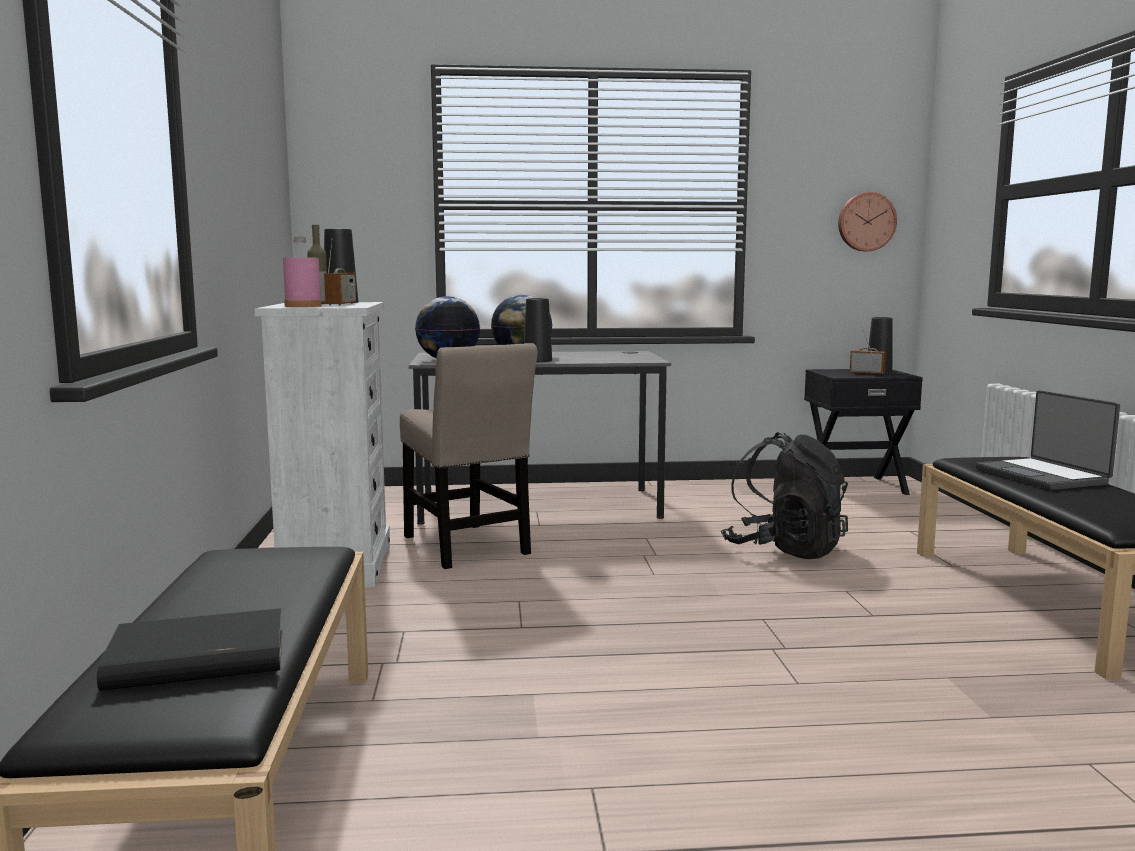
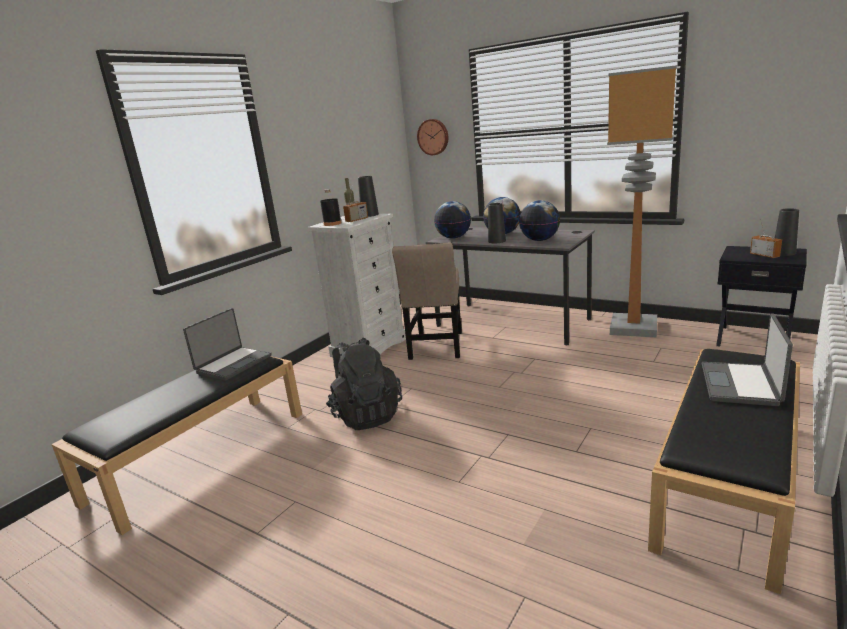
camera: 40 degrees right, 10 degrees up
black book [97,608,283,691] -> none
pink bottle [283,236,322,307] -> black bottle [320,189,342,226]
black backpack [721,432,848,559] -> black backpack moved to [326,337,402,430]
wall clock [838,192,897,251] -> wall clock moved to [417,119,448,155]
none -> laptop [183,308,271,381]
none -> globe [519,200,560,241]
none -> floor lamp [607,65,677,338]

